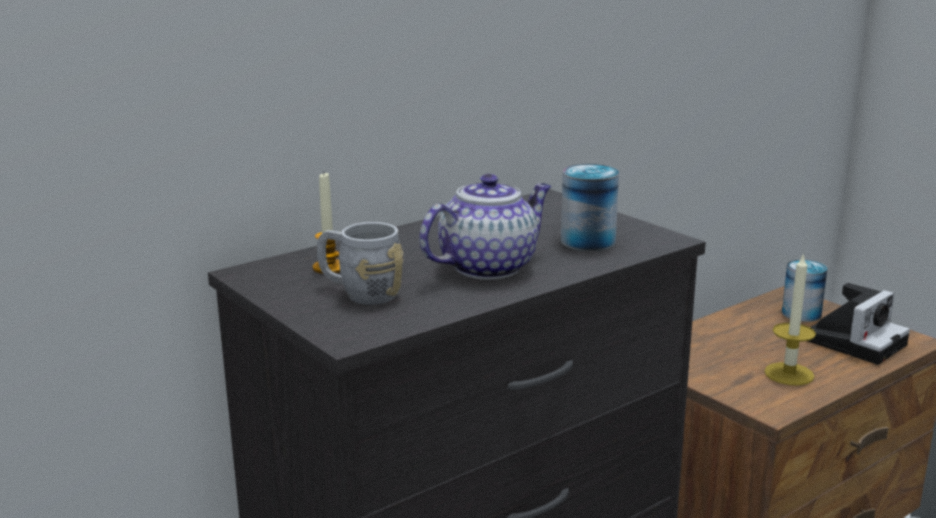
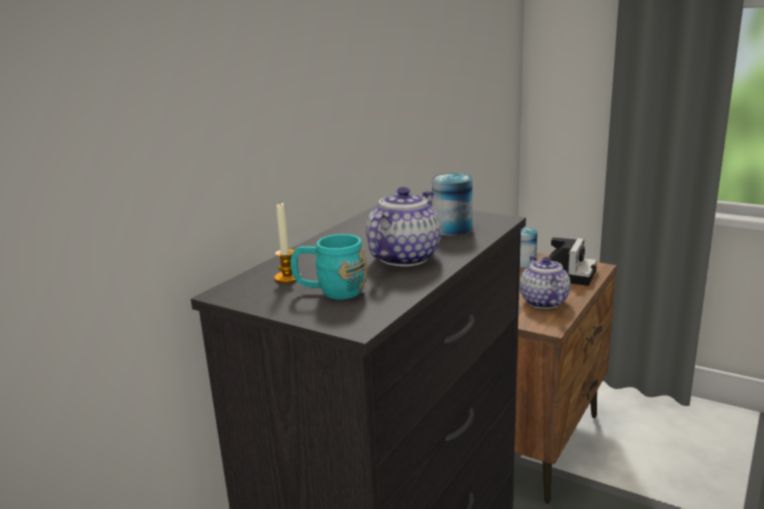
camera: 20 degrees left, 0 degrees up
grey mug [317,222,403,305] -> turquoise mug [291,234,367,300]
candle [764,253,816,385] -> teapot [520,256,571,309]

